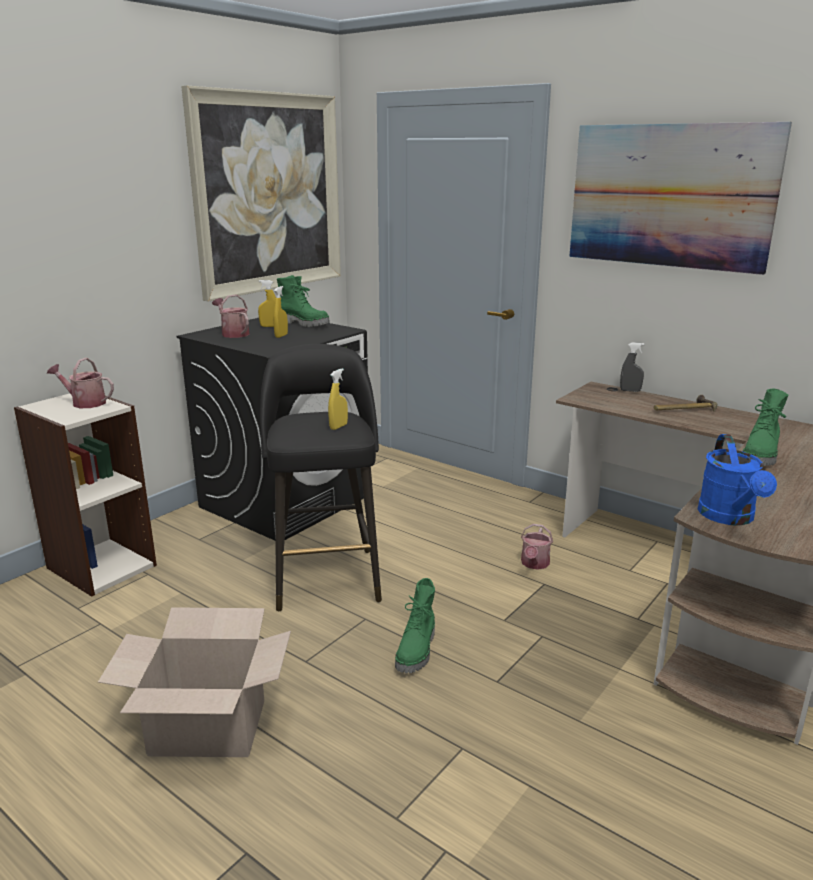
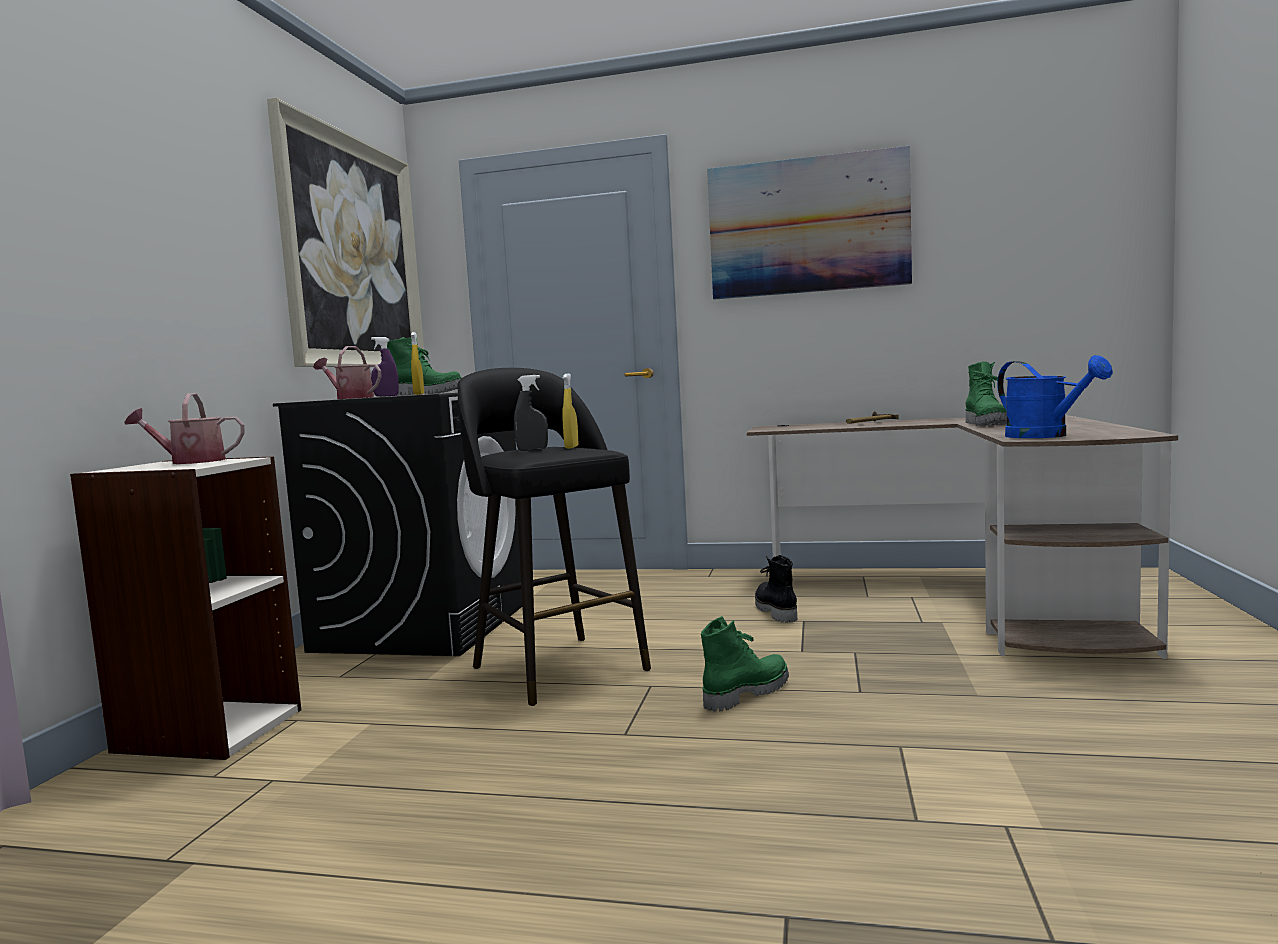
camera: 25 degrees left, 15 degrees down
cardboard box [98,607,291,757] -> none
yellow spray bottle [258,280,276,327] -> purple spray bottle [371,337,399,397]
green boot [395,578,435,673] -> green boot turned 120 degrees counterclockwise [701,616,789,712]
watering can [521,524,553,570] -> black boot [755,555,797,623]
grey spray bottle [620,342,645,392] -> grey spray bottle moved to [514,375,548,451]

